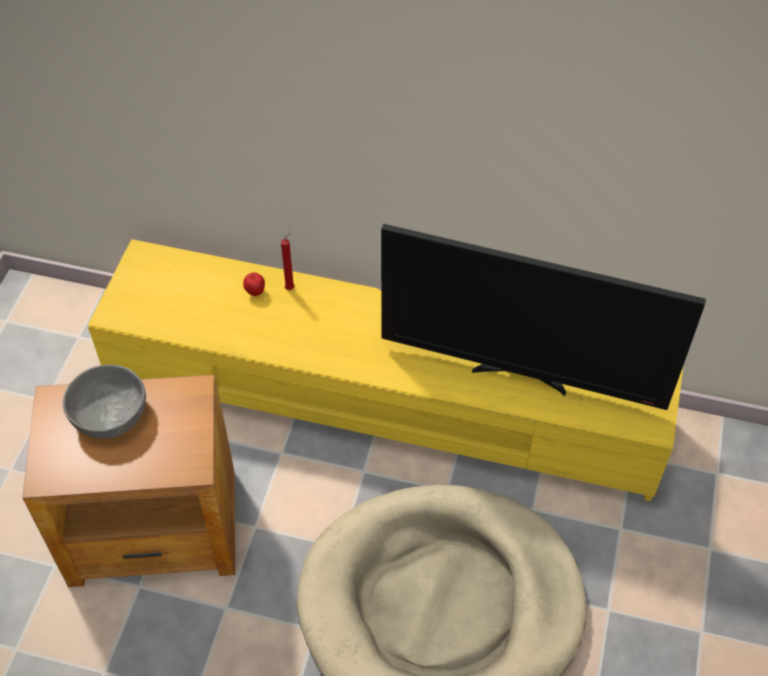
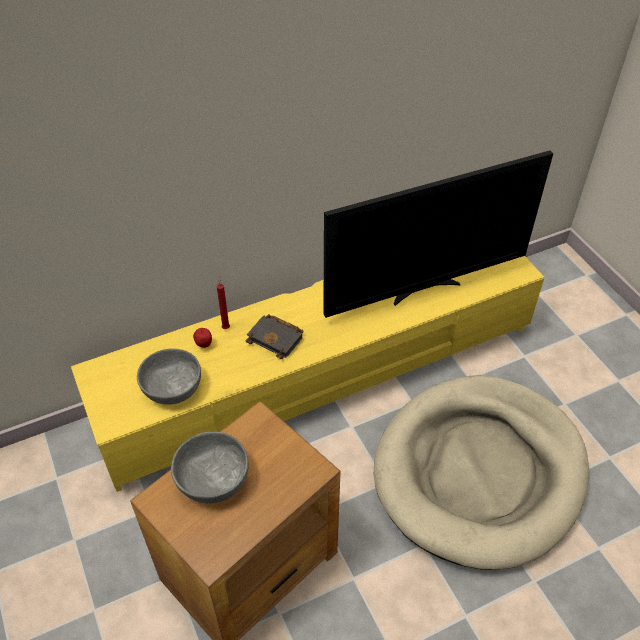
camera: 40 degrees left, 5 degrees down
none -> grey bowl [137,348,201,405]
none -> black book [246,314,303,359]

